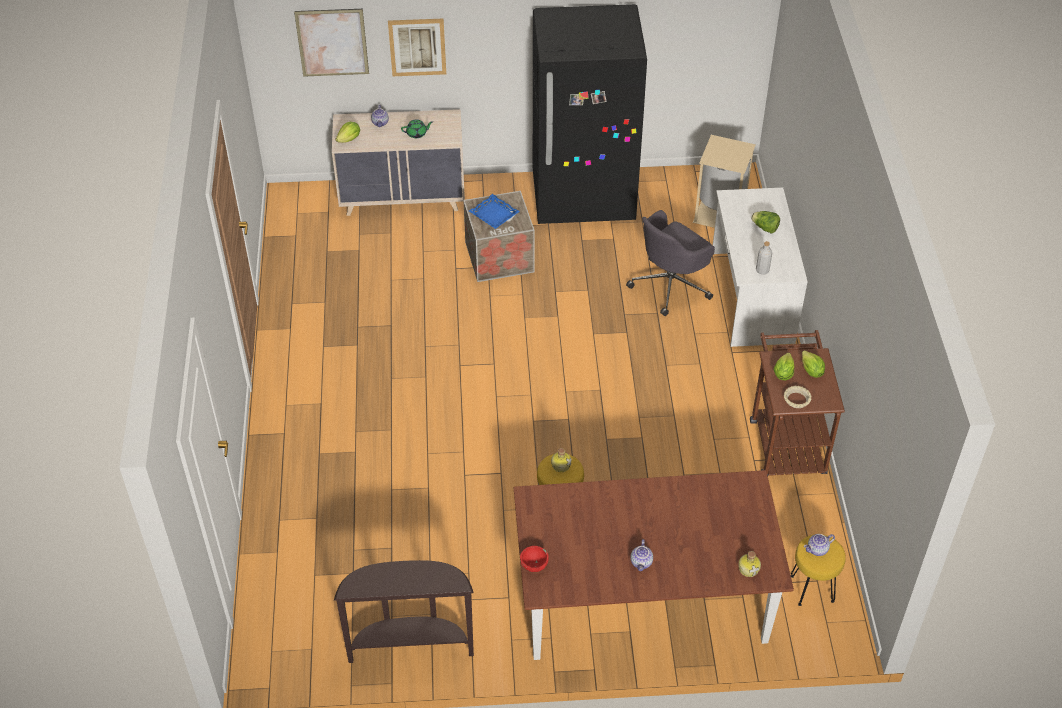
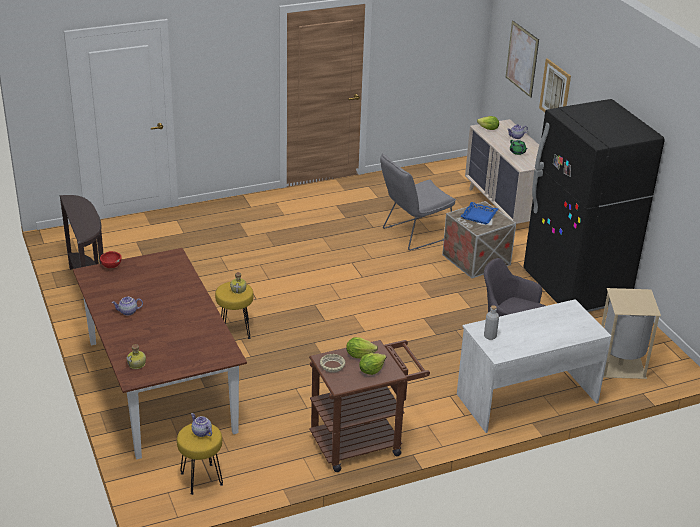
camera: 70 degrees right, 15 degrees down
lettuce [751,211,780,234] -> none
none -> grey chair [380,153,456,251]

